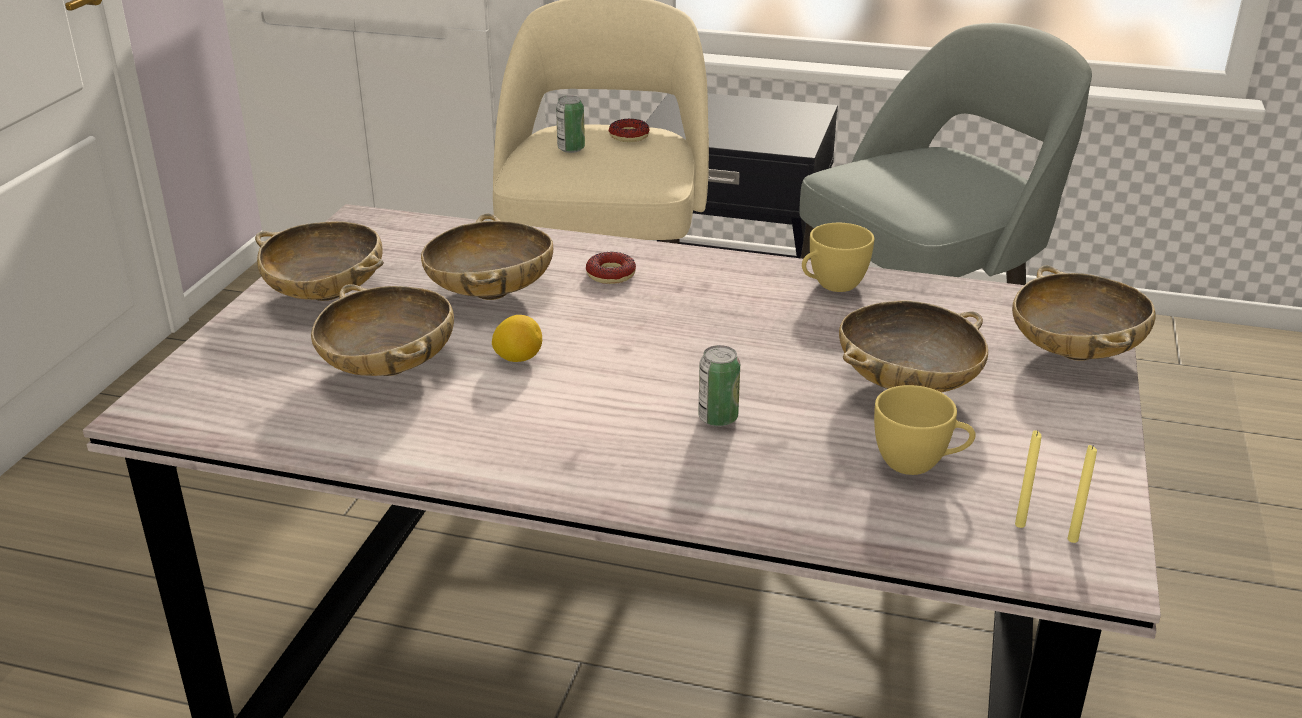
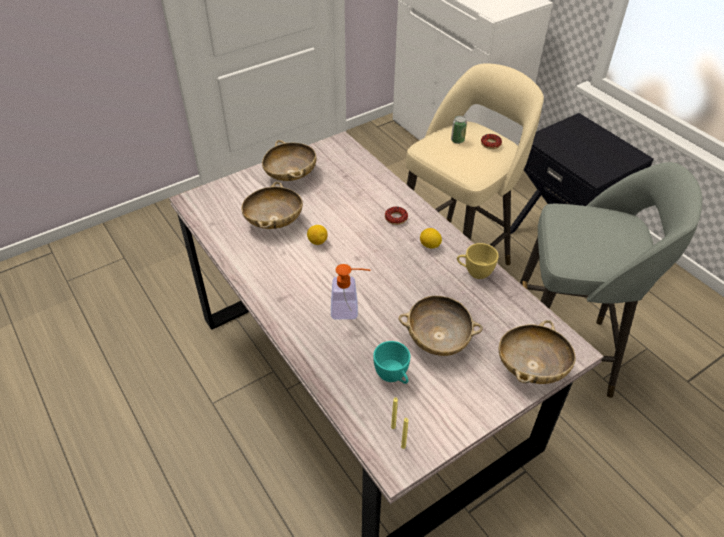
camera: 40 degrees right, 15 degrees up
beige bowl [421,214,553,300] -> none
can [698,345,740,427] -> soap dispenser [331,264,370,319]
yellow cup [874,385,976,475] -> turquoise cup [373,341,410,384]
none -> lemon [420,228,442,249]

